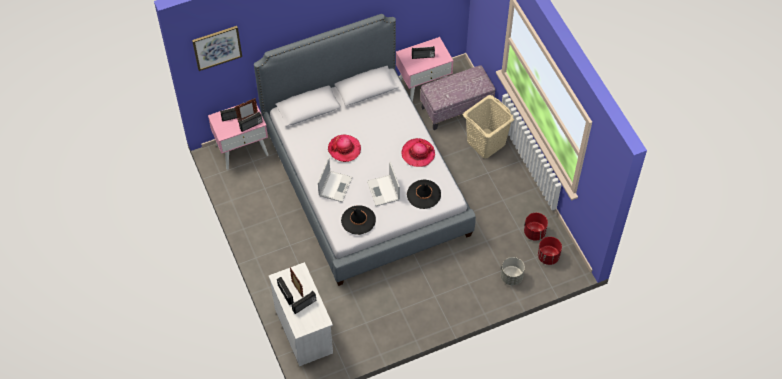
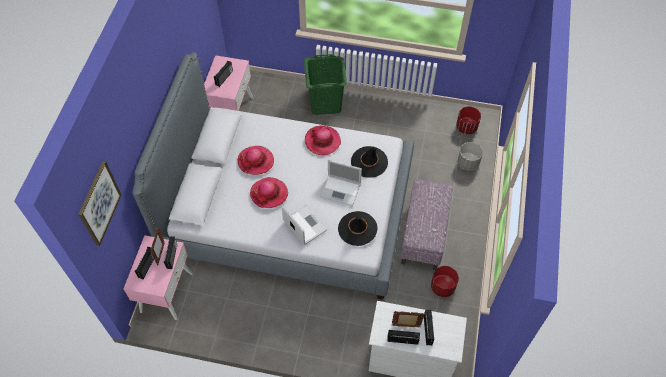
camera: 55 degrees left, 0 degrees up
ottoman [420,65,495,130] -> ottoman moved to [401,179,453,270]
beige laundry basket [463,95,514,159] -> green laundry basket [304,54,347,115]
red planter [524,213,548,241] -> red planter moved to [431,266,459,297]
none -> hat [237,146,274,175]

